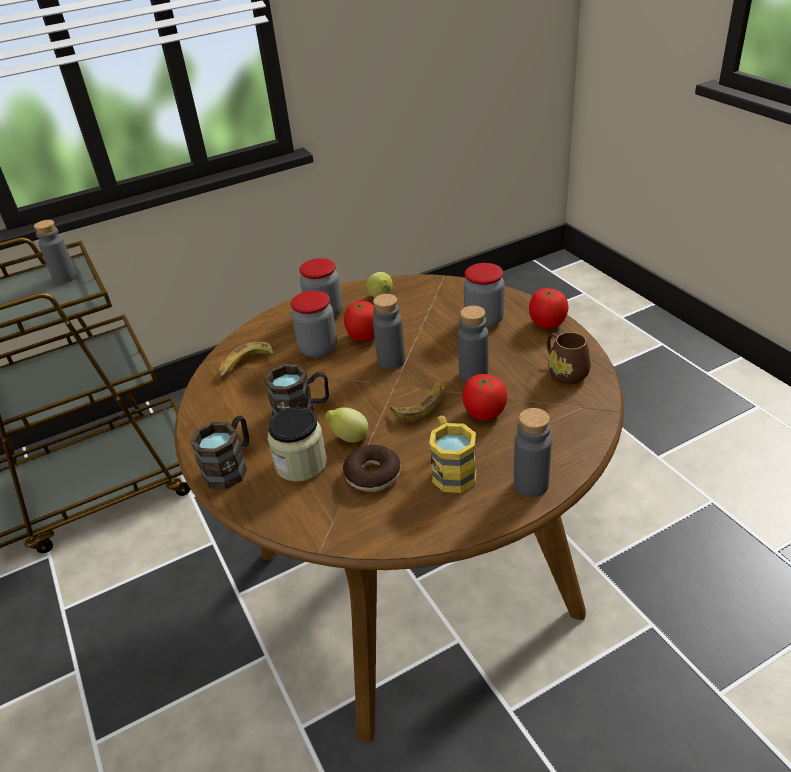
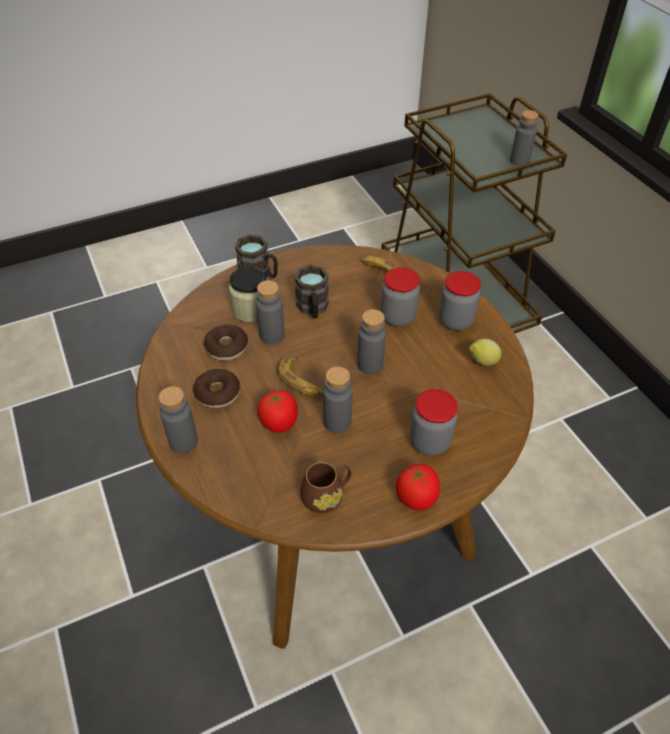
camera: 90 degrees right, 10 degrees up
lemon [325,407,368,443] -> grey bottle [256,280,285,344]
tomato [344,301,375,341] -> none
yellow mug [429,416,477,493] -> donut [193,369,240,408]

